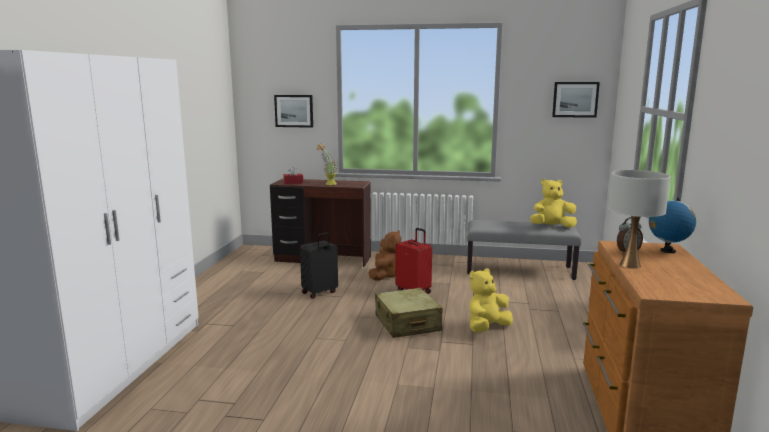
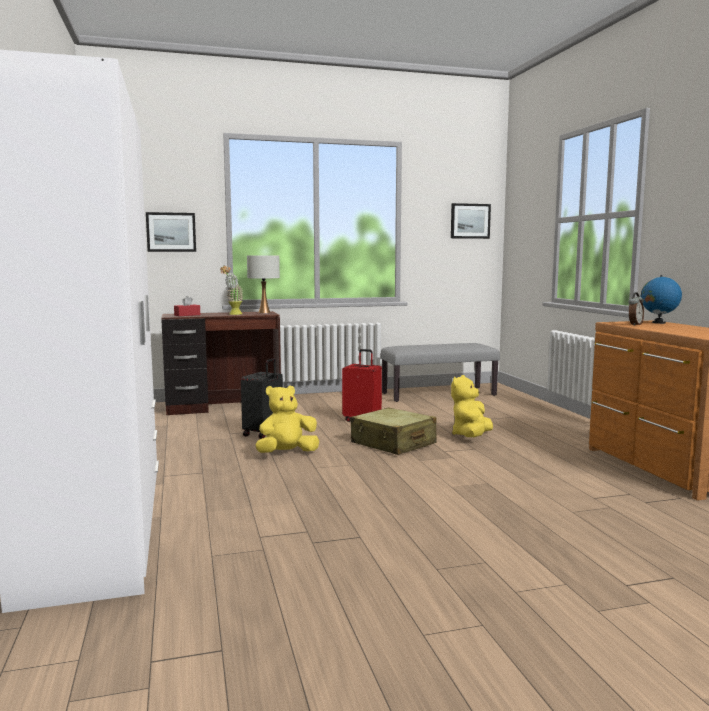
camera: 25 degrees left, 5 degrees down
brown plush toy [369,230,401,281] -> none
yellow plush toy [530,179,577,228] -> yellow plush toy moved to [256,386,319,453]
white table lamp [608,170,671,269] -> white table lamp moved to [247,255,280,313]

